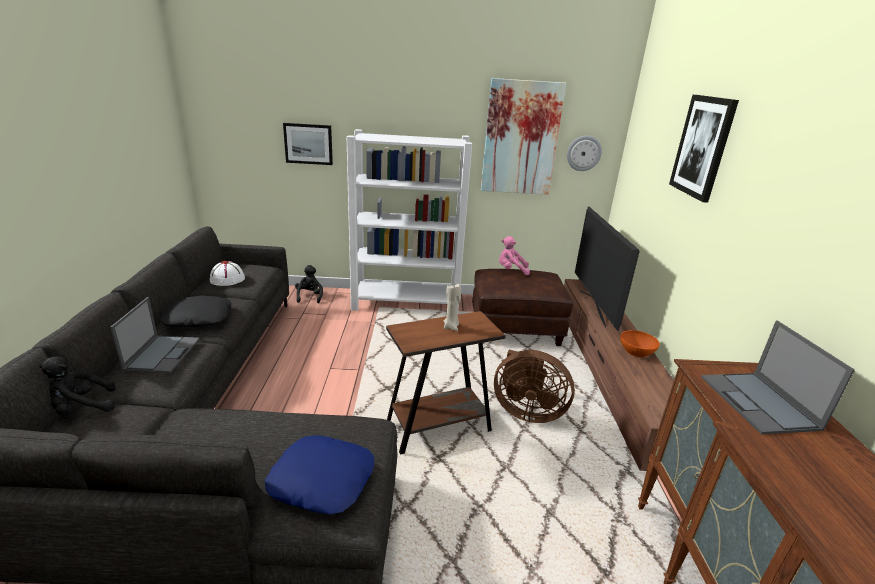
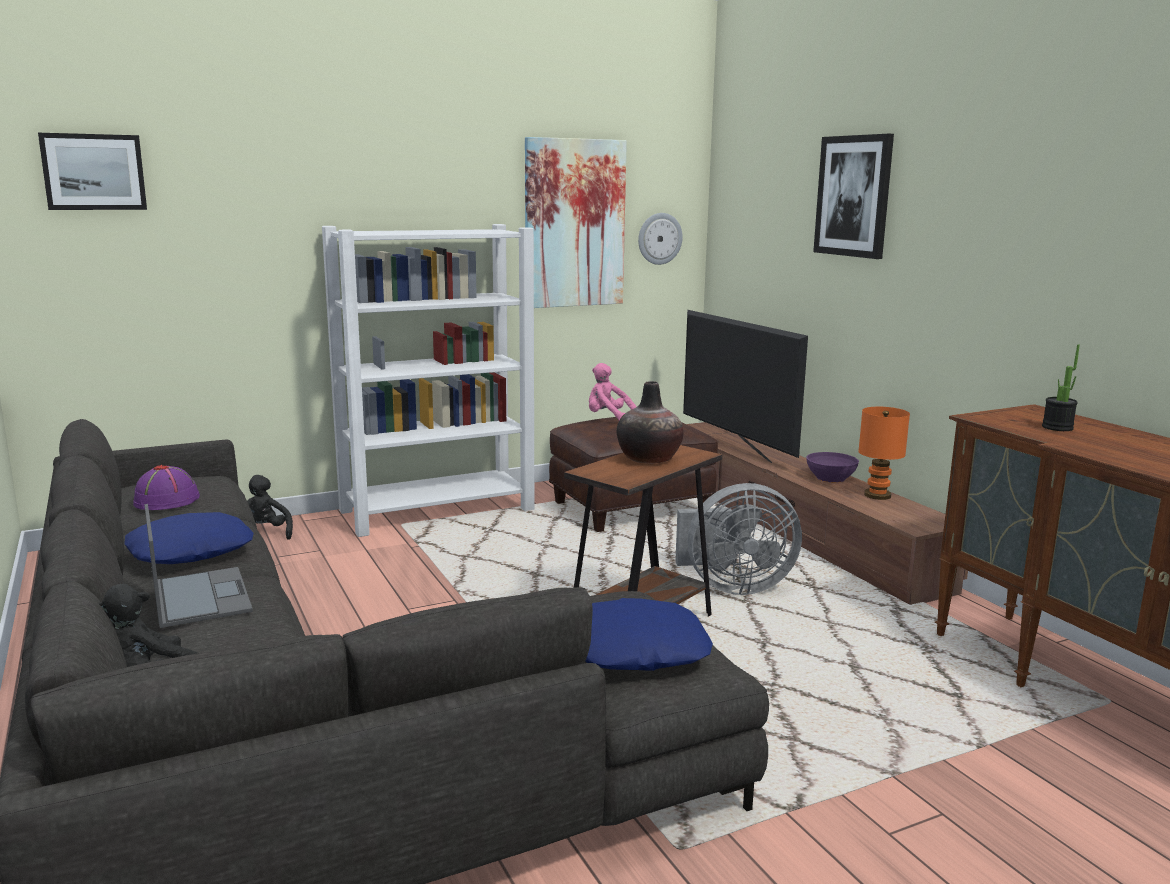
camera: 25 degrees left, 10 degrees down
black pillow [160,296,232,328] -> blue pillow [124,512,254,564]
white hat [210,261,245,286] -> purple hat [133,465,200,510]
picture [283,123,333,165] -> picture moved to [38,133,147,210]
beige candle [444,284,461,331] -> vase [617,381,684,463]
brown fan [494,350,575,423] -> grey fan [675,483,802,595]
pink plush toy [499,236,530,275] -> pink plush toy turned 45 degrees clockwise [589,363,637,420]
orange bowl [620,330,660,357] -> purple bowl [806,452,859,482]
laptop [701,320,855,435] -> potted plant [1042,344,1080,431]
none -> orange table lamp [858,407,910,500]

